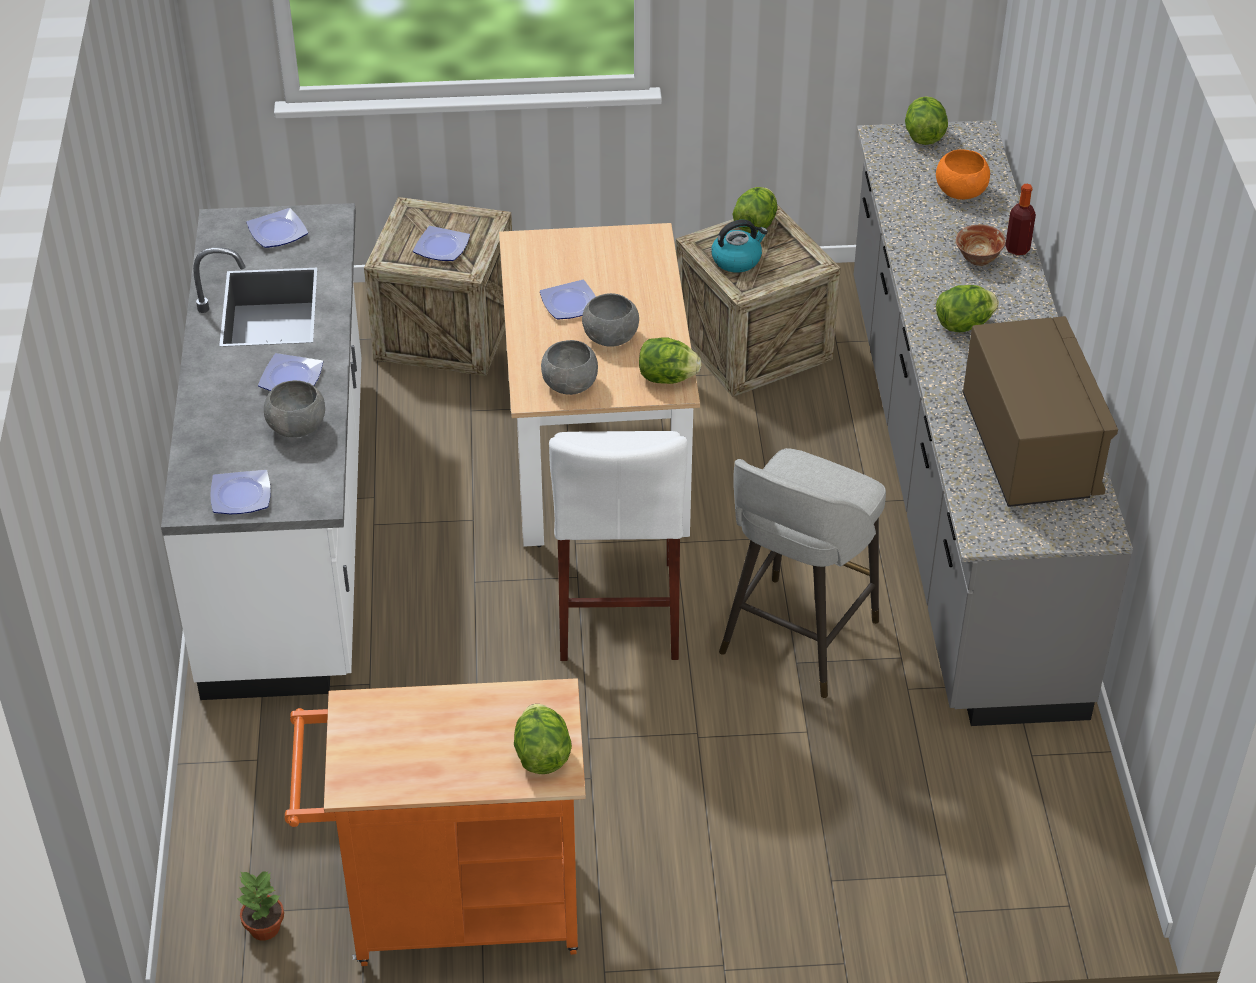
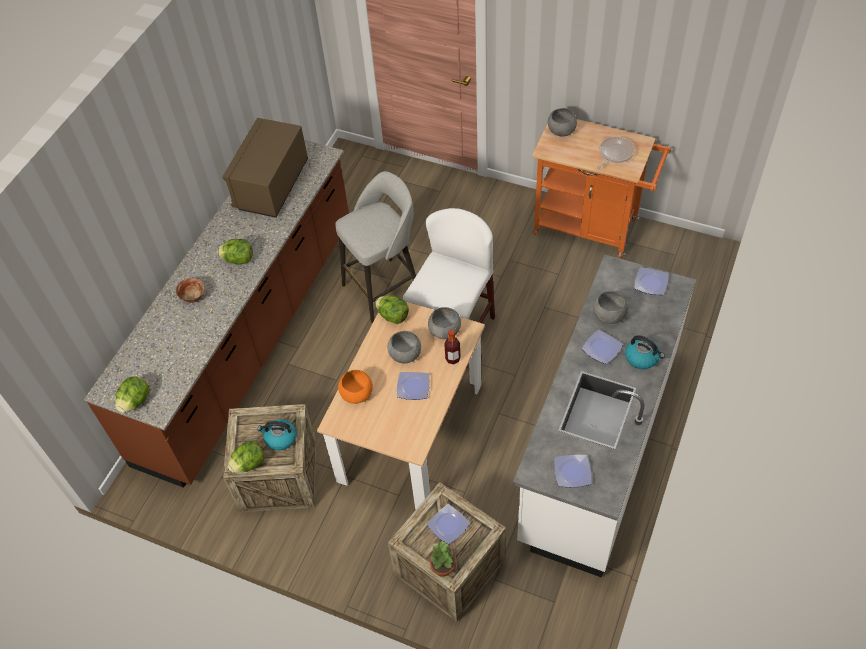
camera: 150 degrees left, 10 degrees up
potted plant [237,871,284,941] -> potted plant moved to [430,540,455,577]
lettuce [514,704,572,774] -> grey bowl [548,108,577,137]
grey counter [854,120,1133,726] -> brown counter [84,140,349,488]
orange bowl [936,149,990,200] -> orange bowl moved to [338,370,373,404]
bottle [1005,184,1036,256] -> bottle moved to [444,330,461,364]
none -> frying pan [597,137,635,169]
none -> kettle [625,335,665,369]

